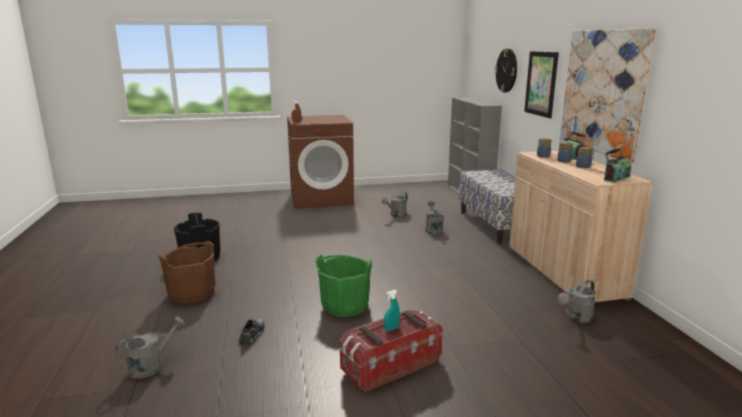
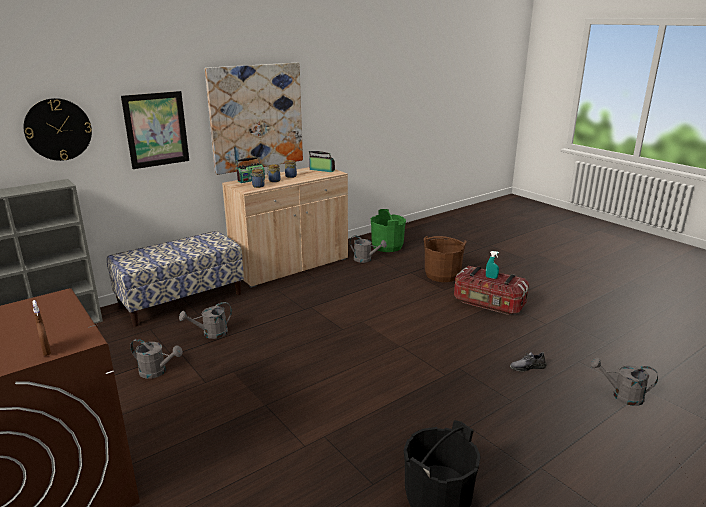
camera: 115 degrees left, 5 degrees up
brown bucket [158,241,215,304] -> brown bucket moved to [424,236,467,282]
green bucket [315,255,372,317] -> green bucket moved to [371,209,406,252]

